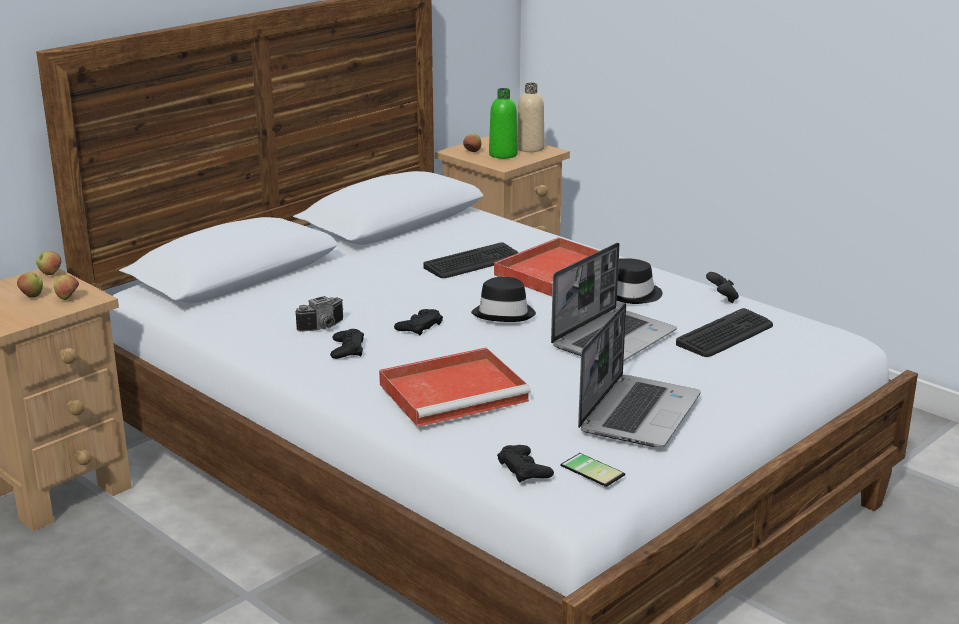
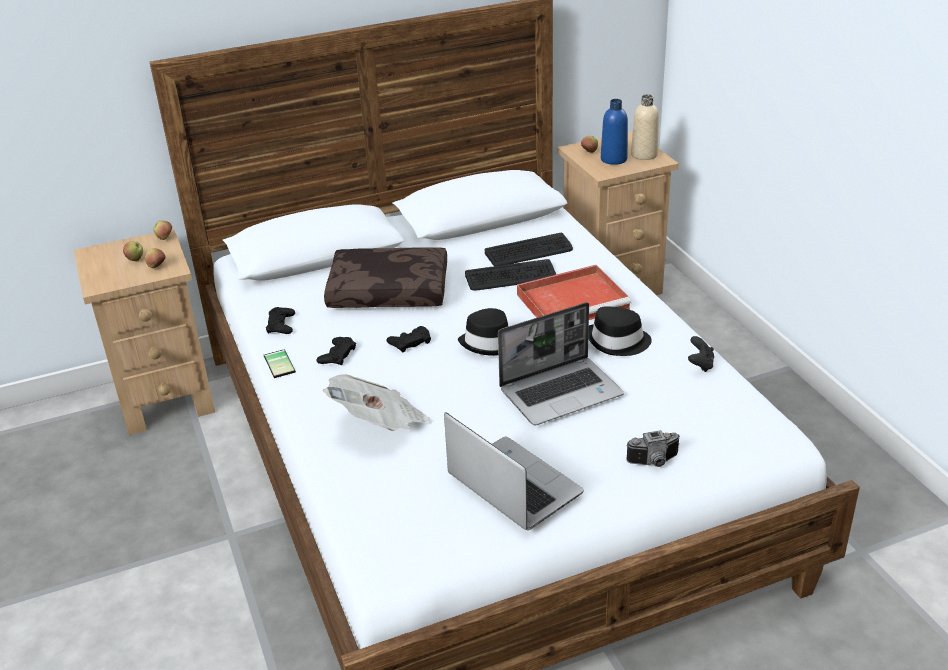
camera: 25 degrees right, 10 degrees up
camera [295,296,343,332] -> camera moved to [626,430,680,467]
red tray [379,348,531,427] -> newspaper [323,374,430,431]
green bottle [489,88,518,159] -> blue bottle [601,99,628,165]
black game controller [497,445,554,483] -> black game controller moved to [266,307,295,334]
phone [561,453,625,487] -> phone moved to [264,349,296,378]
laptop [578,303,701,447] -> laptop turned 90 degrees counterclockwise [444,413,584,530]
keyboard [676,308,773,357] -> keyboard moved to [485,233,573,266]
none -> brown pillow [324,247,447,308]

